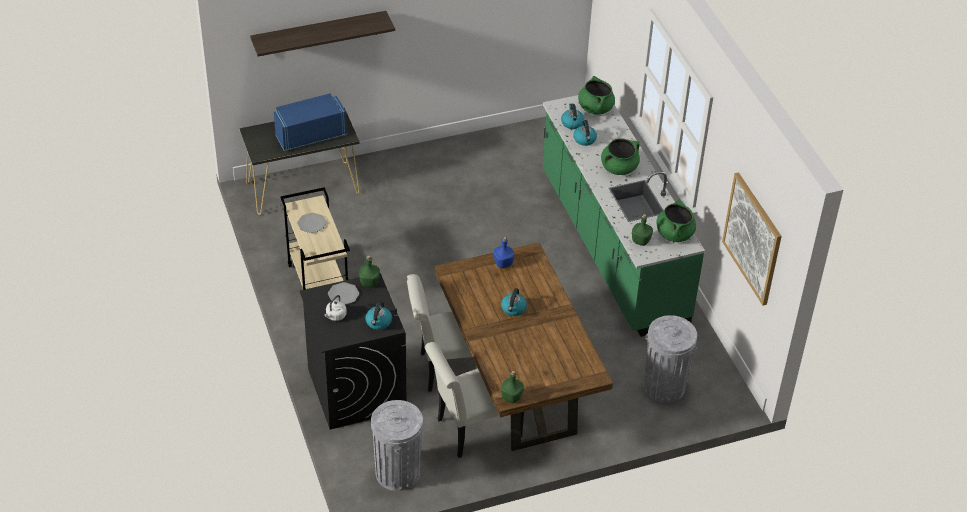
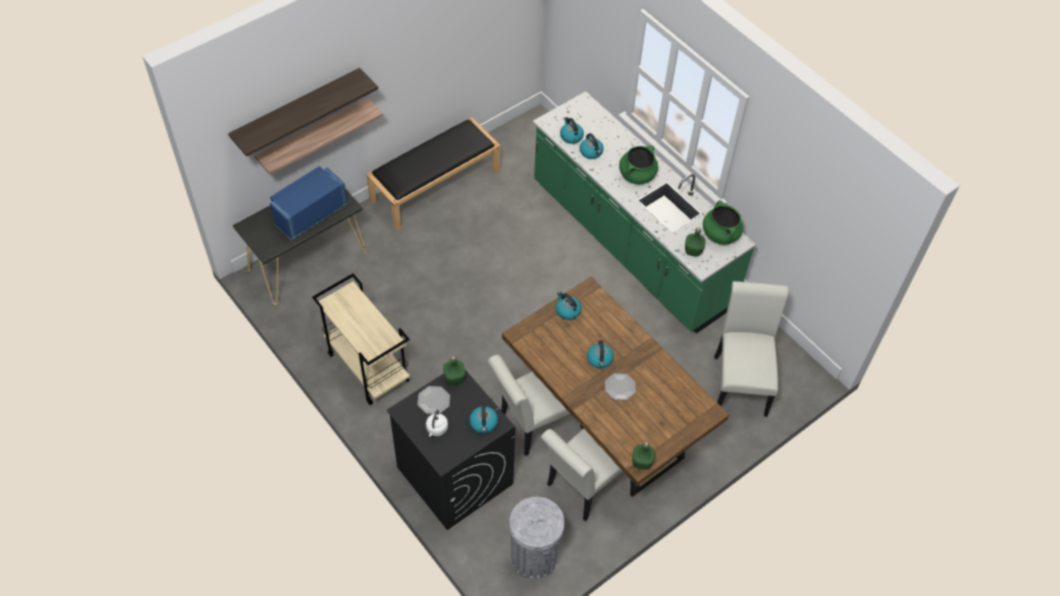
camera: 20 degrees left, 10 degrees up
plate [297,213,327,233] -> plate moved to [605,373,636,400]
blue bottle [494,237,514,268] -> kettle [556,292,582,320]
green cooking pot [578,76,615,115] -> none
grey trash can [643,315,697,403] -> white chair [714,281,788,417]
picture [722,172,782,306] -> none
none -> shelf [255,98,383,175]
none -> black bench [366,117,500,230]

